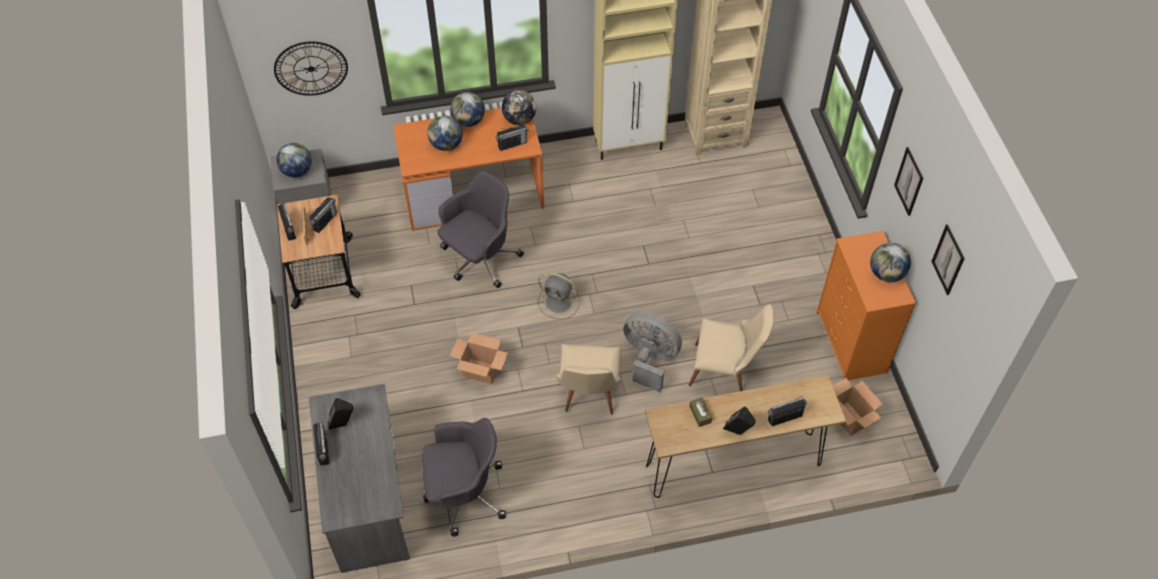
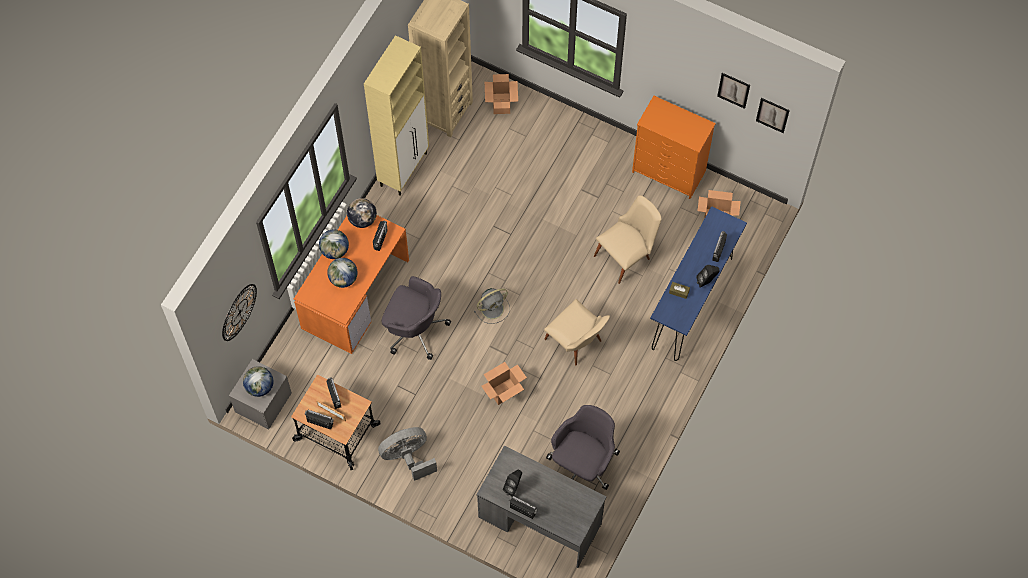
camera: 50 degrees left, 10 degrees up
grey office chair [437,171,524,288] -> grey office chair turned 120 degrees clockwise [382,276,451,360]
grey fan [624,313,682,392] -> grey fan moved to [378,427,437,481]
brown console table [645,375,846,498] -> blue console table [650,206,747,361]
globe [870,243,911,282] -> none
picture [894,147,923,216] -> picture moved to [756,98,790,133]
none -> cardboard box [485,74,518,114]

